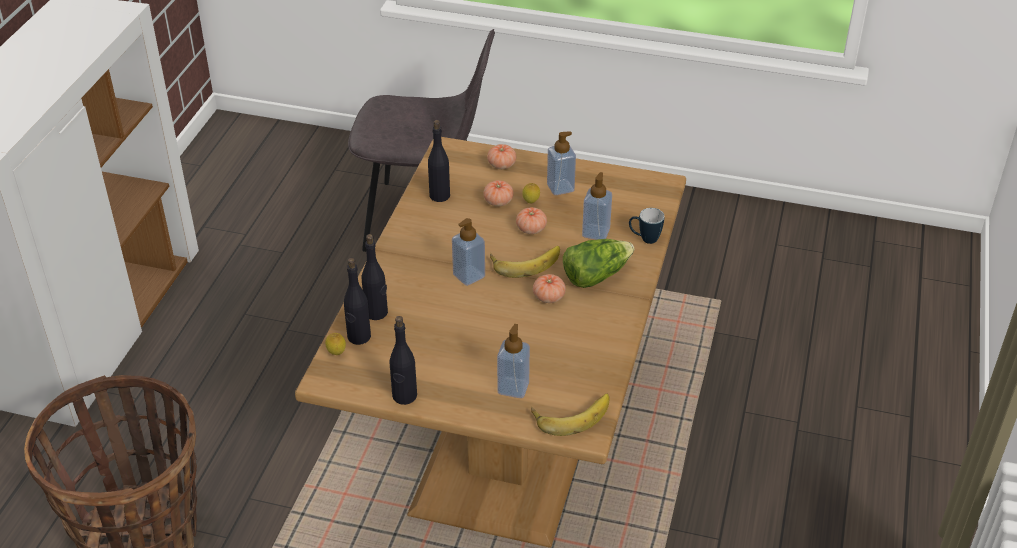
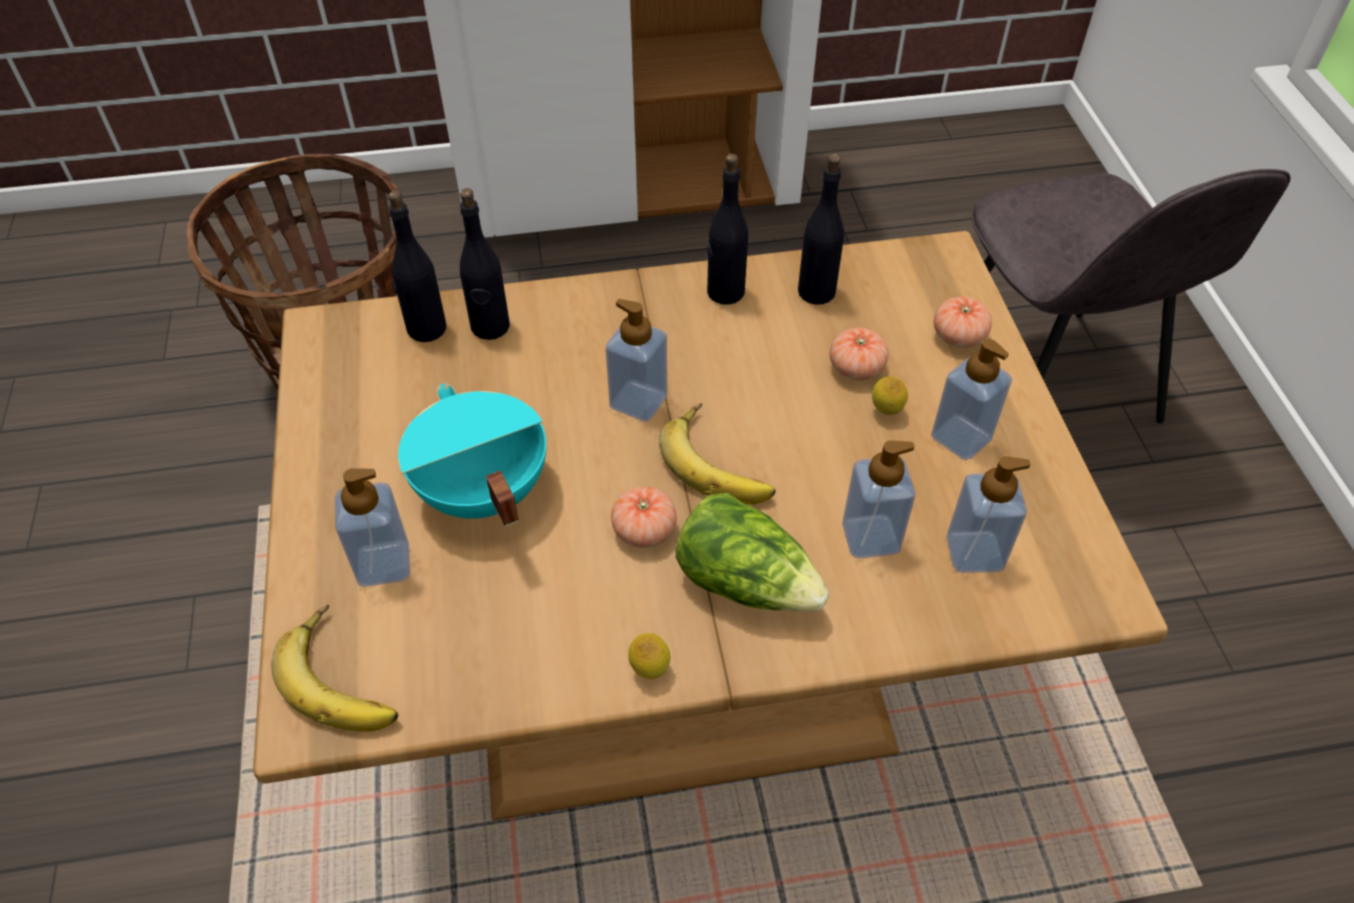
camera: 65 degrees right, 10 degrees up
lemon [325,333,346,355] -> lemon moved to [628,633,670,679]
black bottle [390,316,417,405] -> black bottle moved to [707,154,748,305]
tomato [516,207,547,234] -> none
mug [629,208,664,244] -> none
none -> turquoise cooking pot [398,384,546,527]
none -> soap dispenser [946,456,1031,573]

